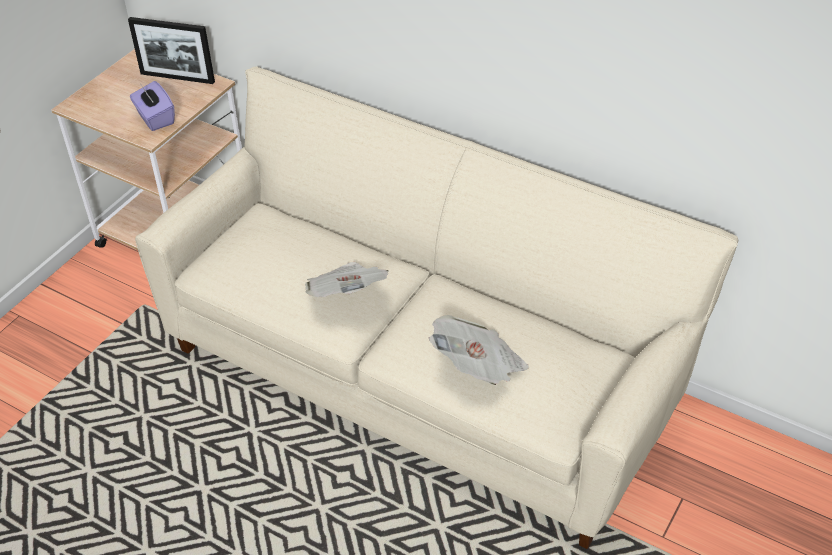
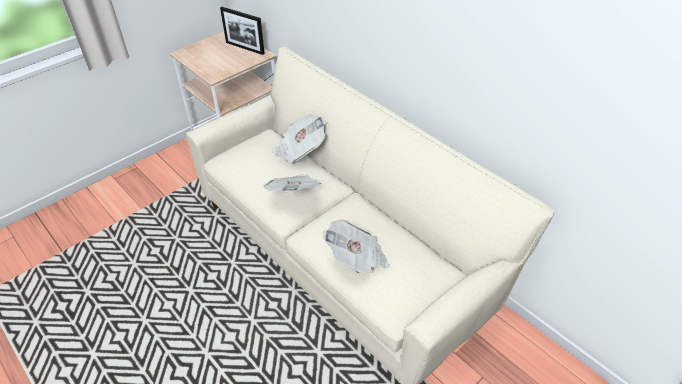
camera: 15 degrees right, 0 degrees up
purple tissue box [130,81,175,131] -> none
none -> newspaper [272,114,326,164]

